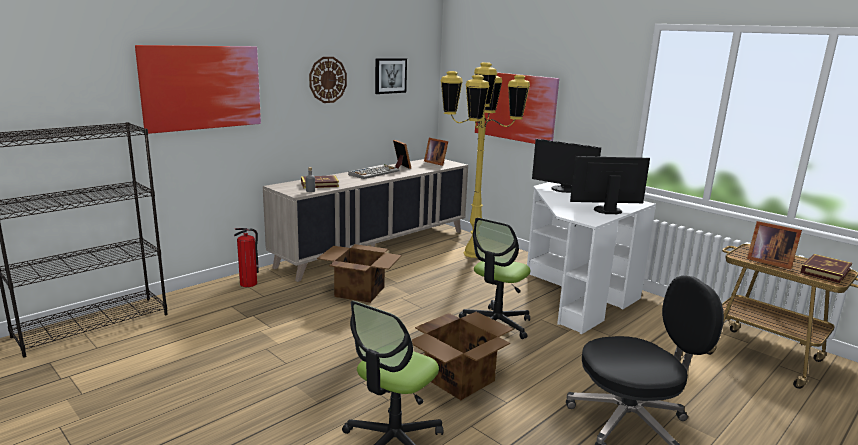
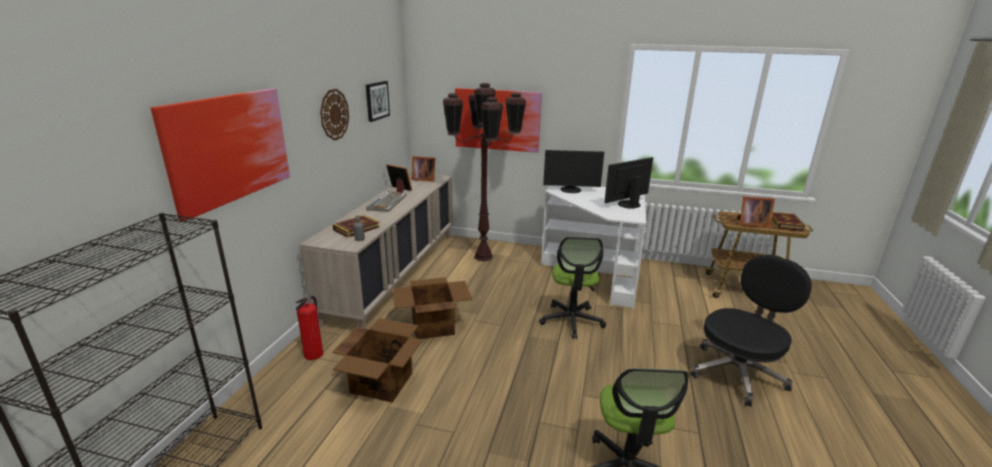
camera: 30 degrees left, 5 degrees up
cardboard box [412,312,513,400] -> cardboard box moved to [332,318,423,403]
yellow floor lamp [441,62,530,258] -> brown floor lamp [443,83,526,261]

